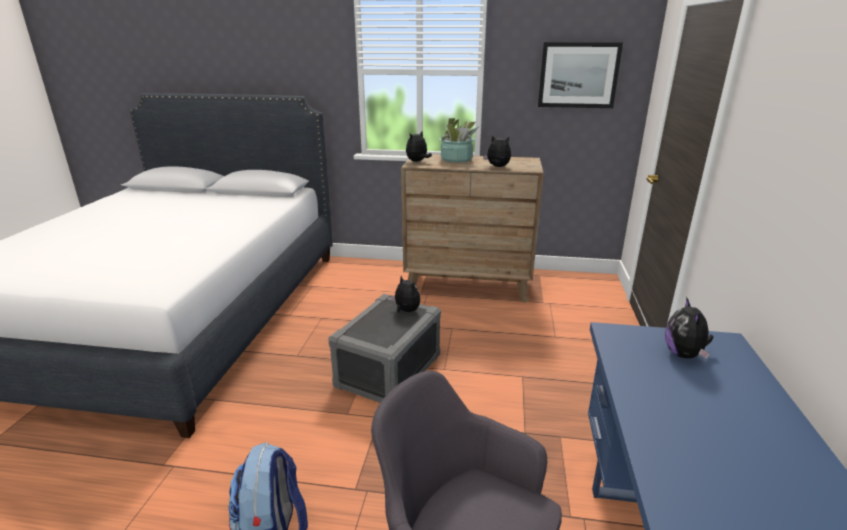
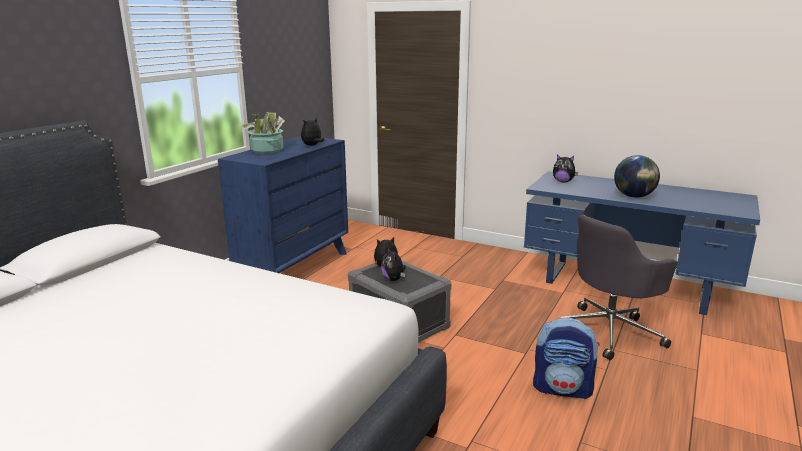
camera: 70 degrees left, 5 degrees down
brown dresser [401,154,543,303] -> blue dresser [218,136,348,273]
plush toy [406,131,432,162] -> plush toy moved to [381,247,406,281]
picture [538,42,623,108] -> none
none -> globe [614,155,660,198]

